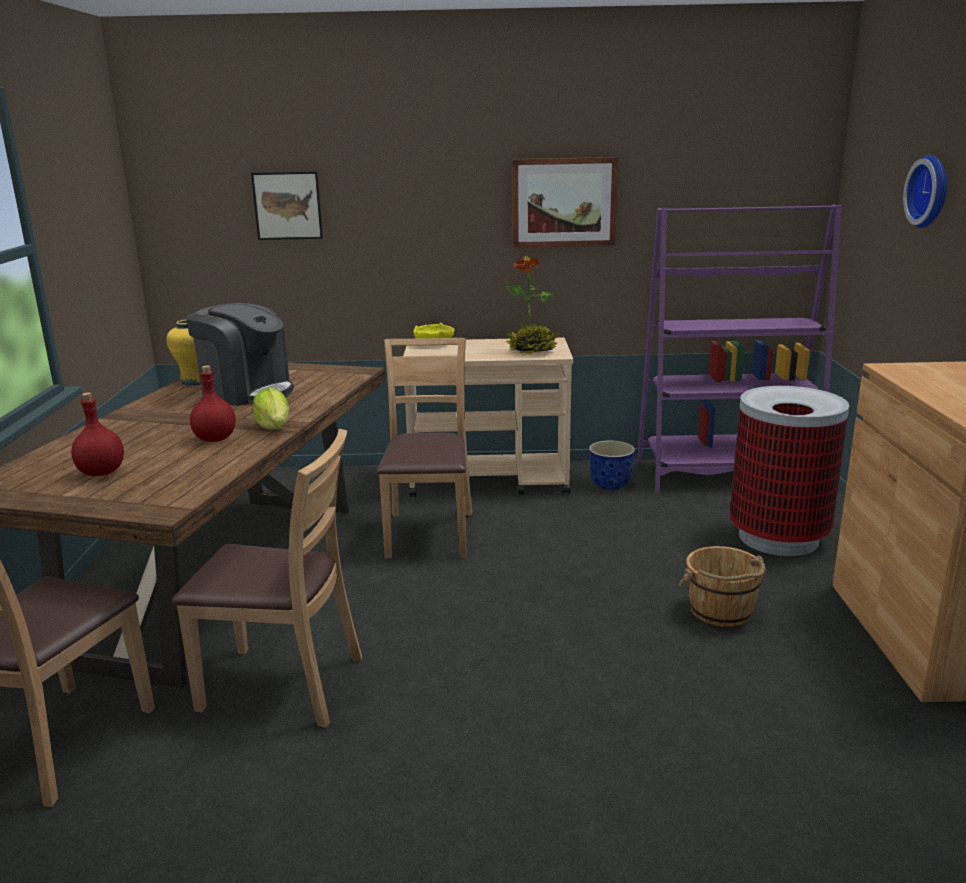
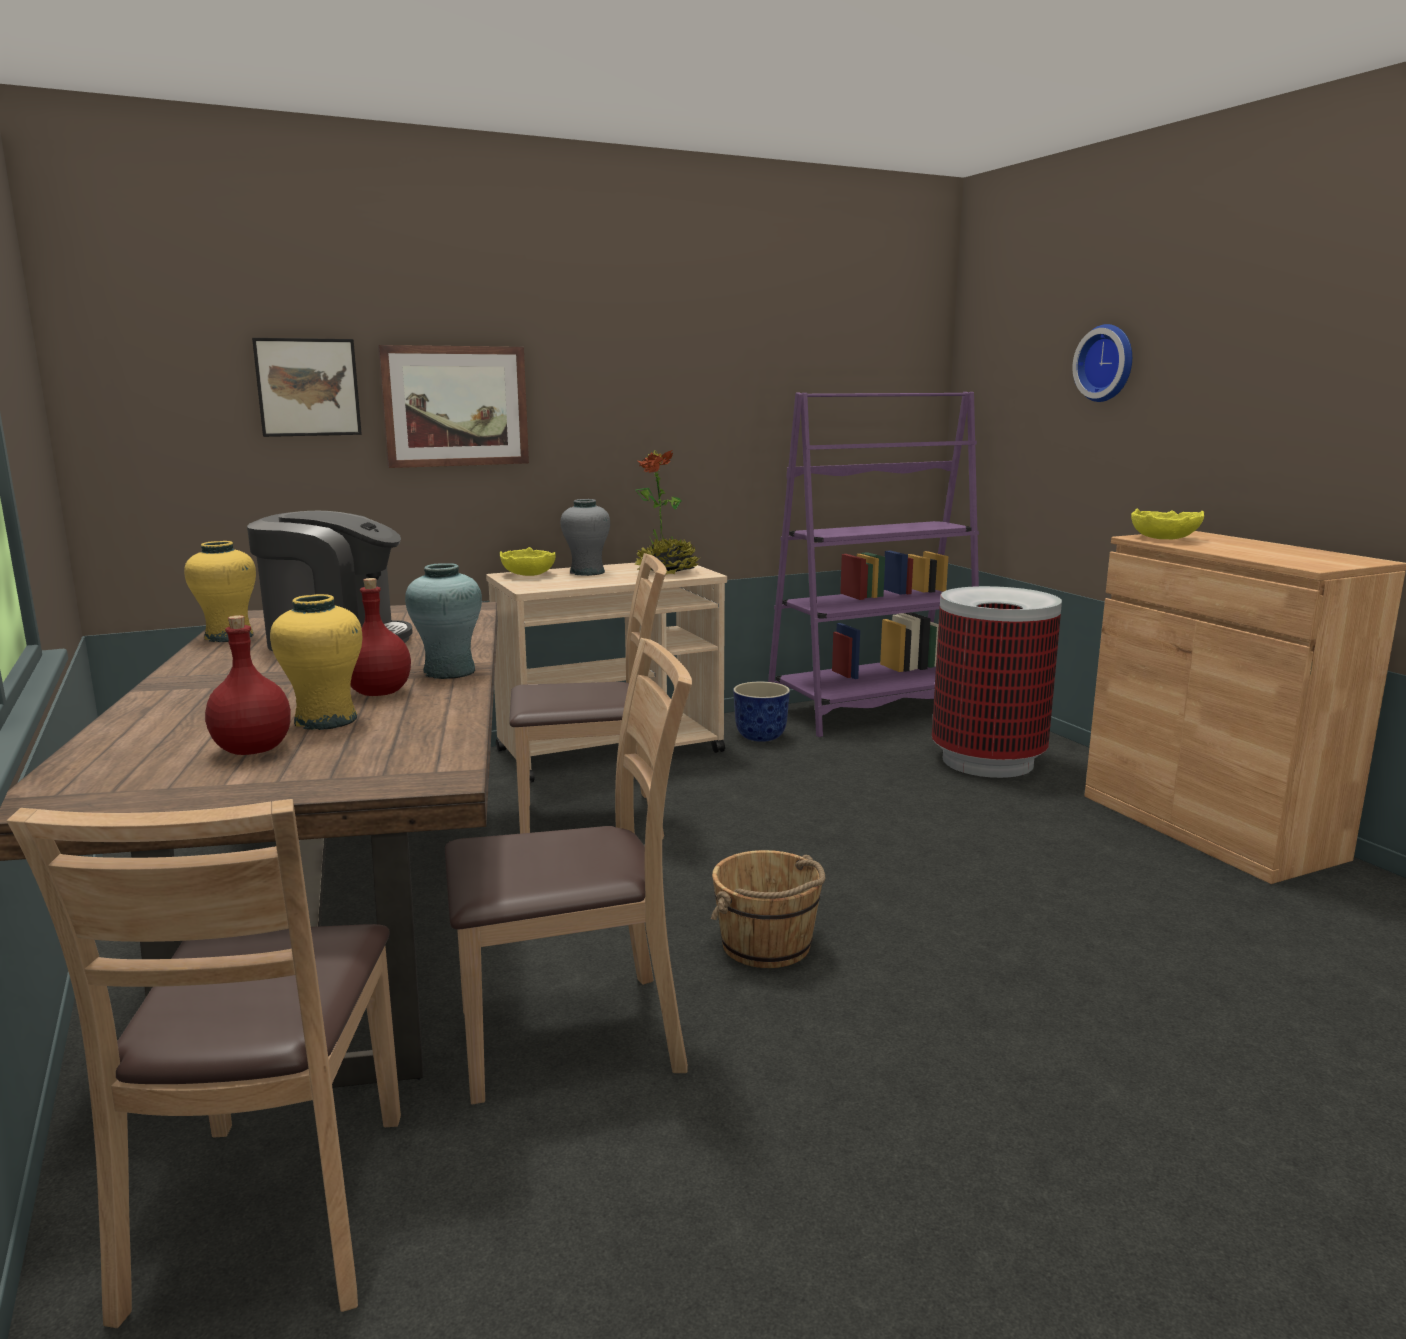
camera: 25 degrees left, 5 degrees down
lettuce [253,388,289,430] -> turquoise vase [405,563,482,679]
brown chair [377,338,472,558] -> brown chair turned 105 degrees clockwise [509,553,667,840]
picture [512,157,618,248] -> picture moved to [378,345,529,468]
brown bucket [678,546,767,627] -> brown bucket moved to [711,850,825,968]
none -> yellow vase [270,594,362,730]
none -> grey vase [561,499,610,576]
none -> yellow bowl [1131,509,1204,539]

